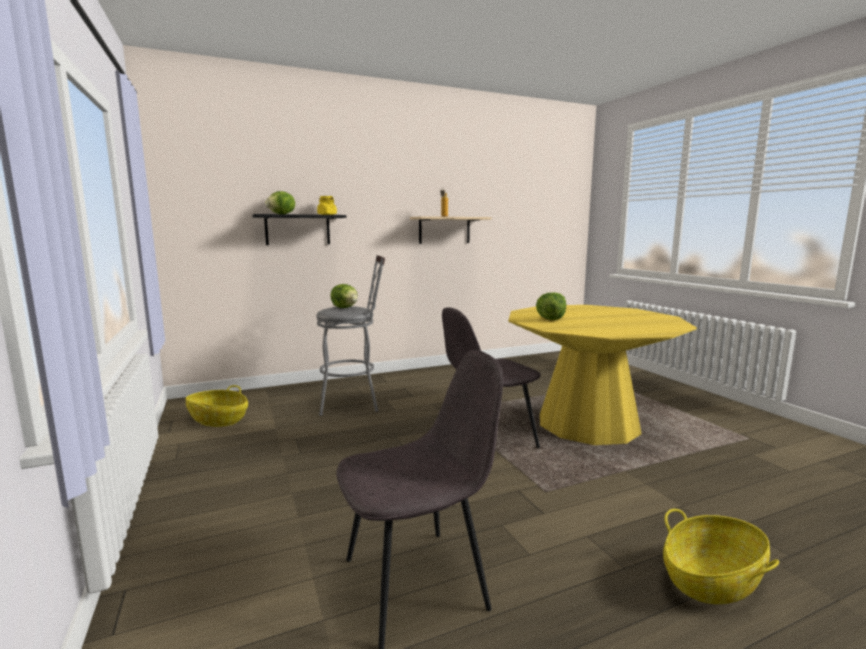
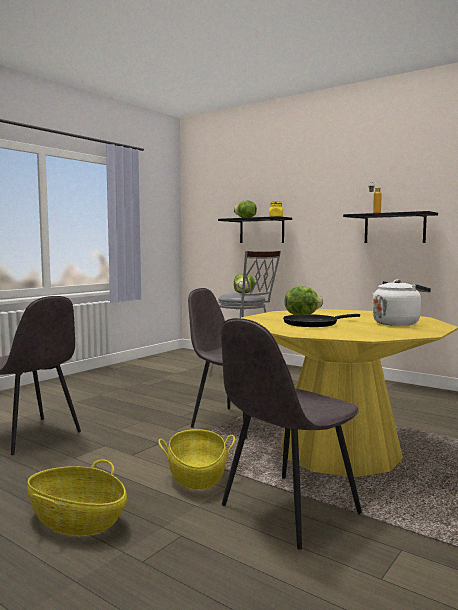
camera: 60 degrees right, 5 degrees down
basket [186,385,248,427] -> basket moved to [158,429,235,490]
beige shelf [410,216,492,244] -> black shelf [343,211,438,243]
none -> grey chair [221,318,362,550]
none -> black frying pan [283,314,360,327]
none -> white kettle [372,279,431,326]

